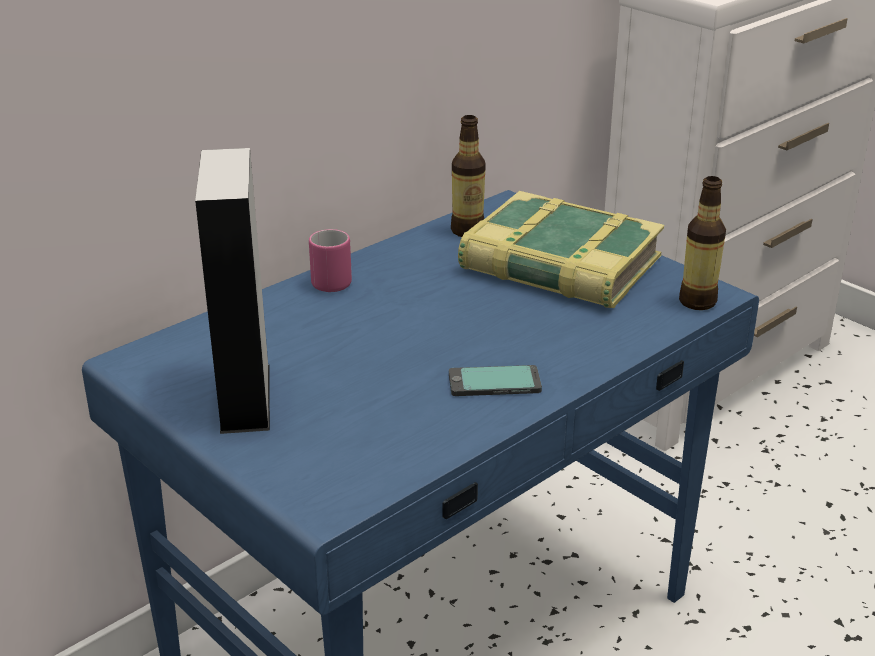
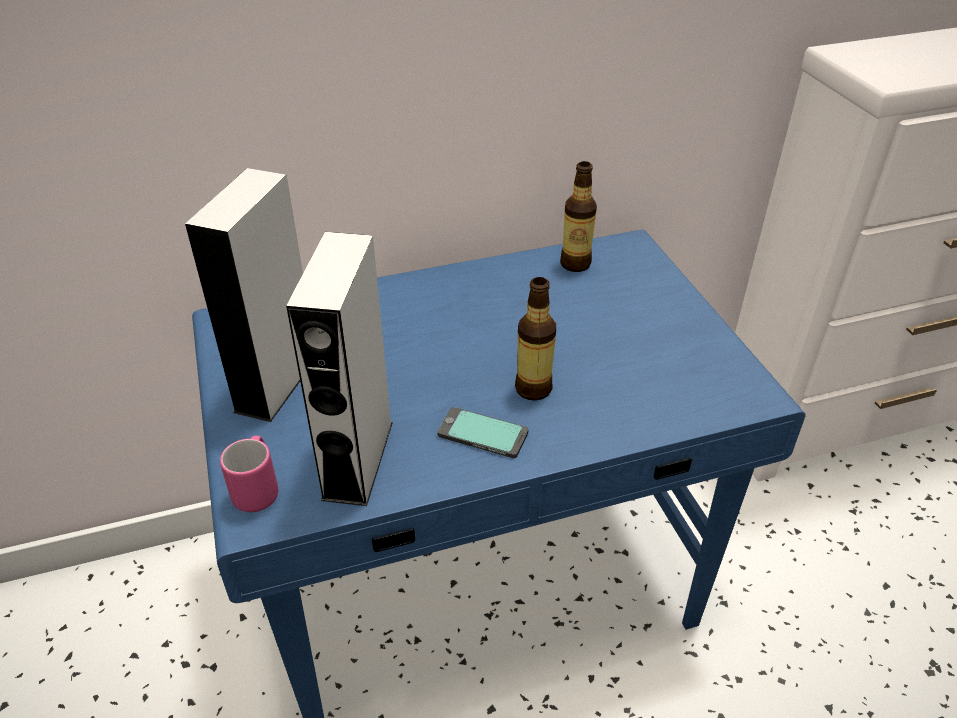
camera: 25 degrees right, 10 degrees up
pink mug [309,229,352,292] -> pink mug moved to [220,436,278,512]
book [458,191,665,308] -> none
bottle [679,176,726,310] -> bottle moved to [515,277,556,401]
none -> grey speaker [286,232,392,506]

